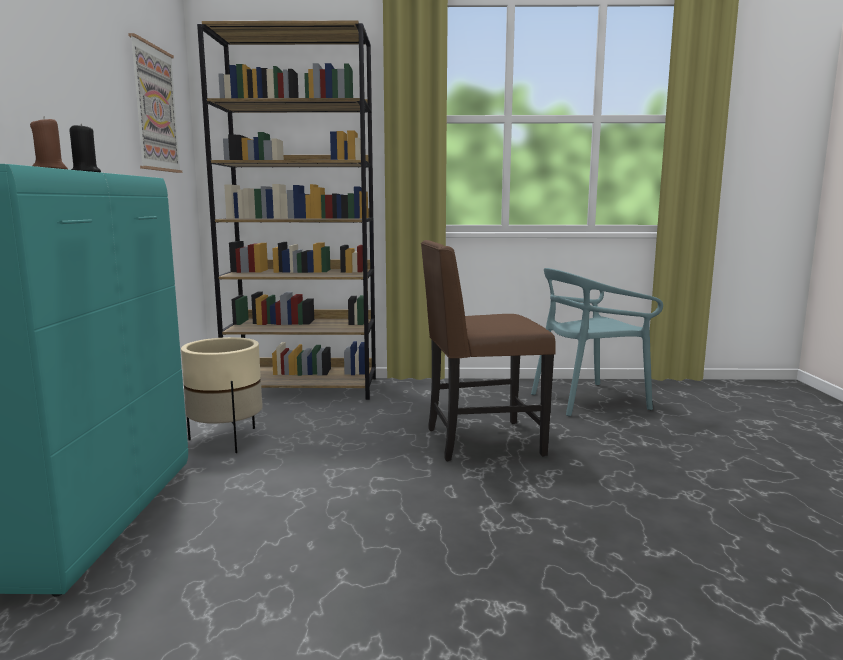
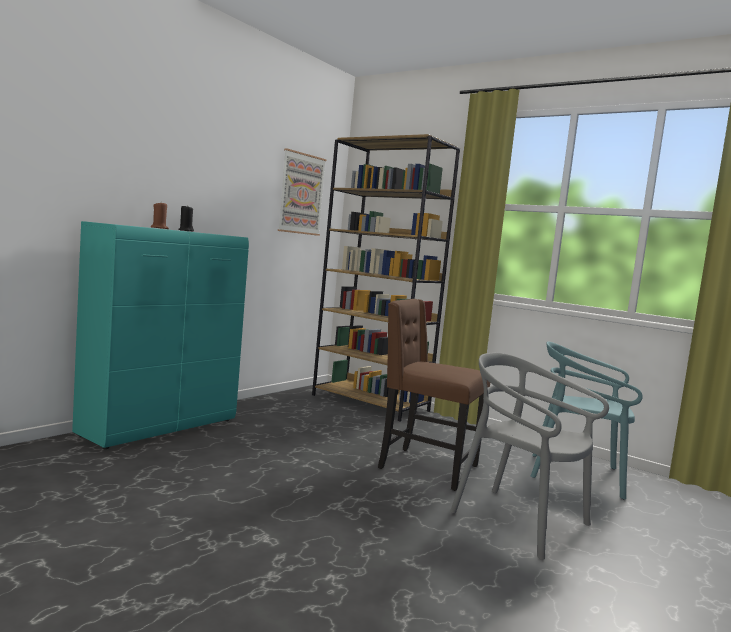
camera: 35 degrees right, 5 degrees down
beige planter [181,337,263,453] -> none
none -> grey chair [450,352,609,560]

